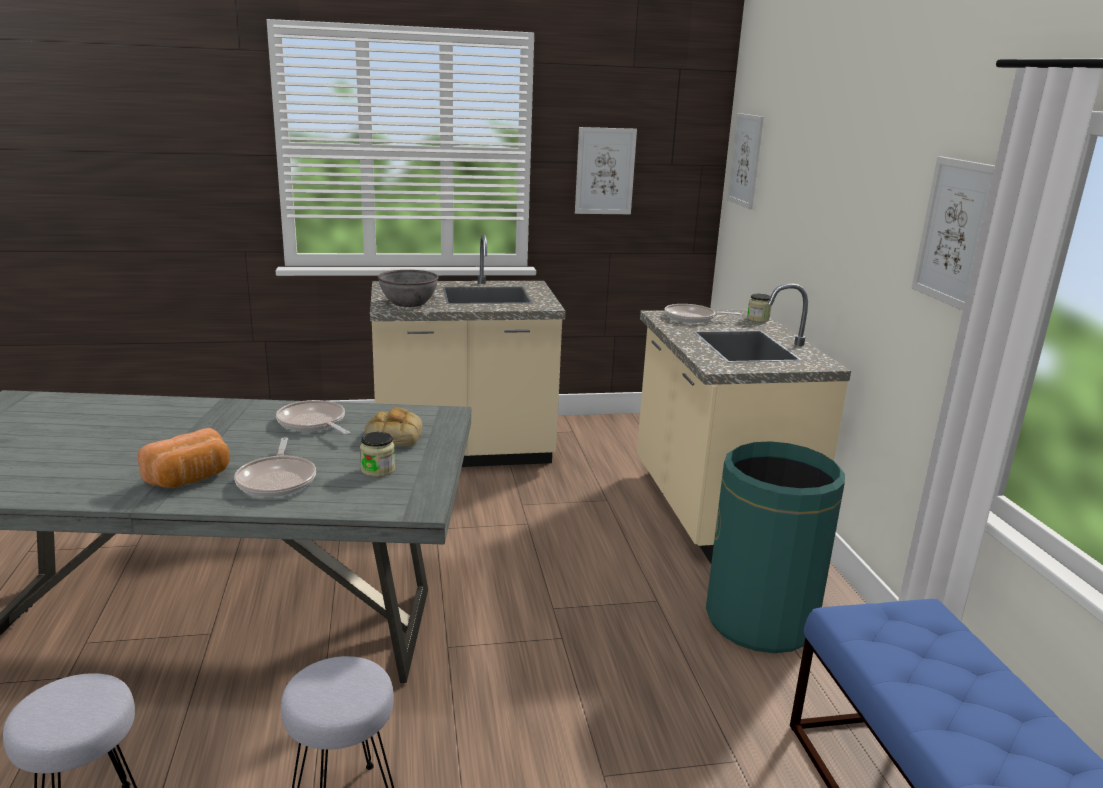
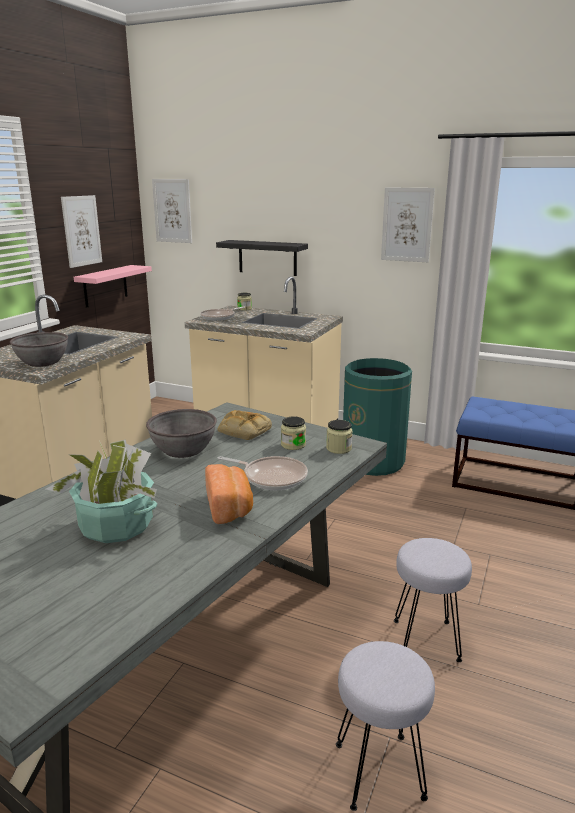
camera: 55 degrees left, 0 degrees up
frying pan [276,400,350,435] -> grey bowl [146,409,217,458]
none -> potted plant [46,440,157,543]
none -> pink shelf [74,265,152,308]
none -> black shelf [216,240,308,276]
none -> jar [326,420,353,454]

